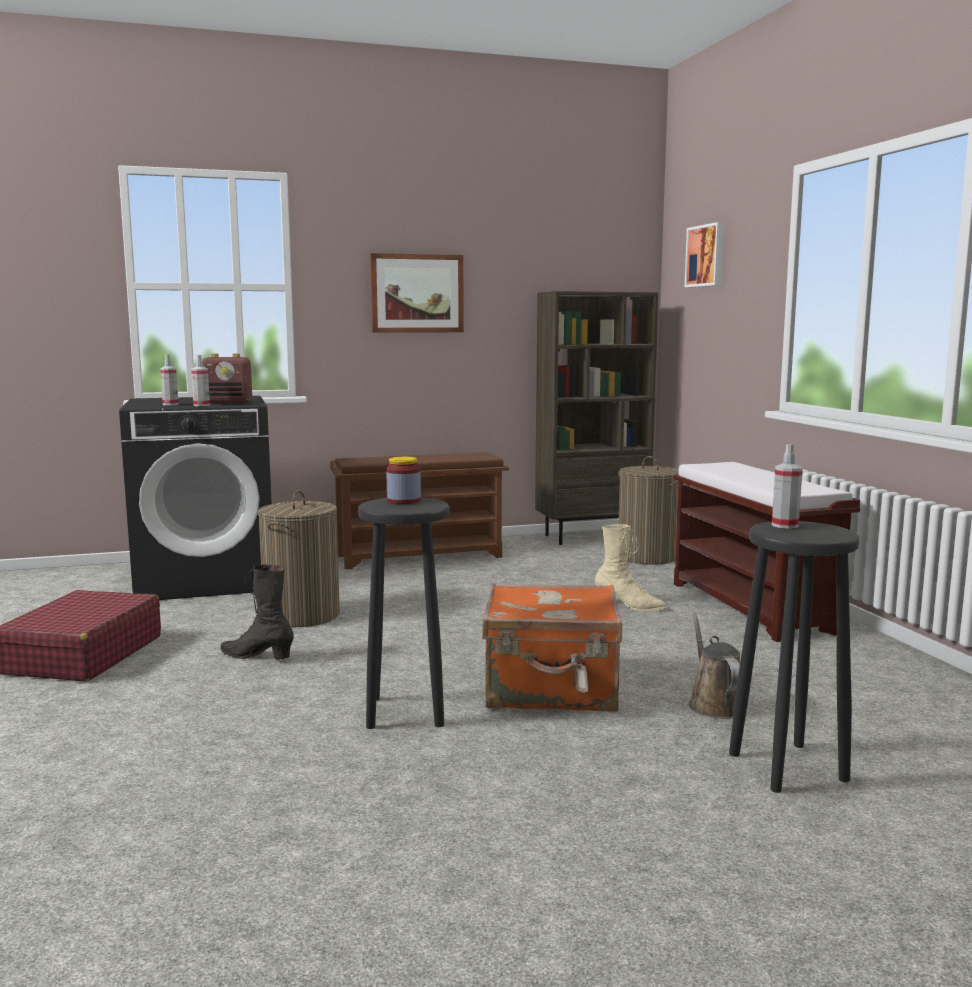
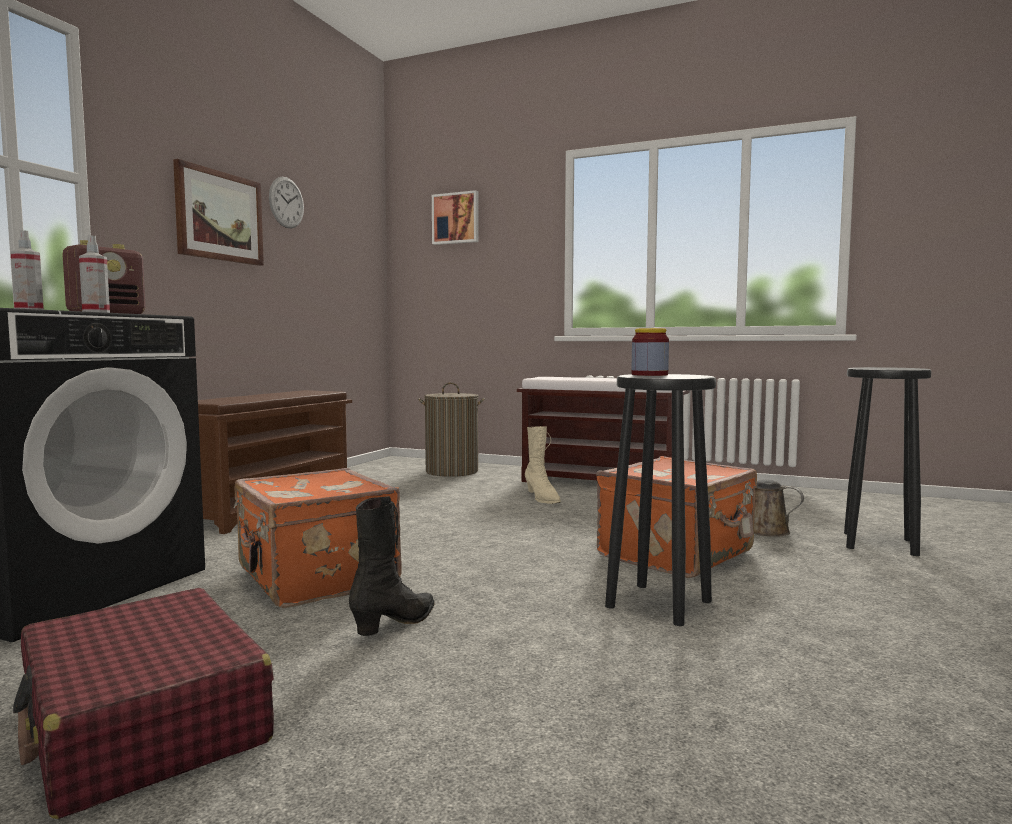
camera: 50 degrees left, 5 degrees down
black boot [220,564,294,660] -> black boot turned 150 degrees clockwise [349,496,435,636]
laundry basket [258,490,340,627] -> orange suitcase [234,468,402,608]
brown bookcase [535,291,659,545] -> none
beige boot [595,524,666,612] -> beige boot turned 90 degrees clockwise [525,426,561,504]
spray bottle [772,444,803,529] -> none
none -> wall clock [269,177,304,228]

